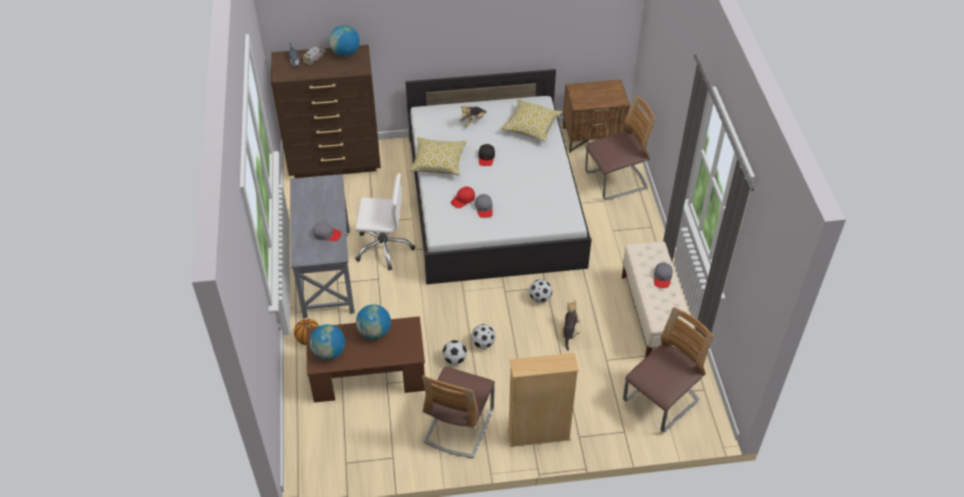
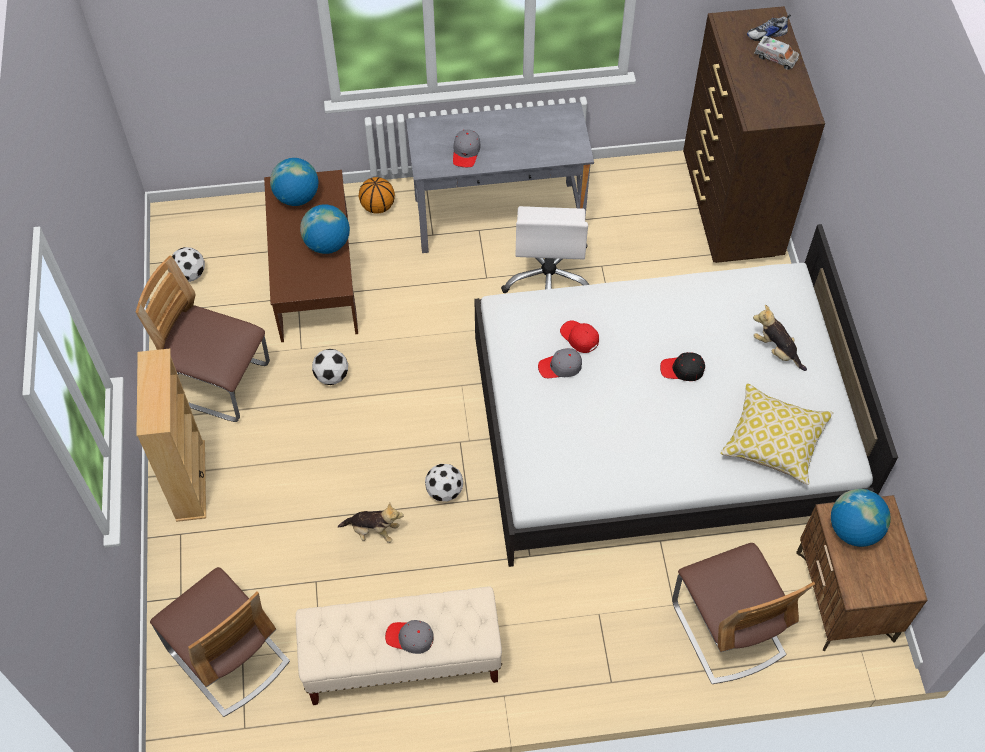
camera: 90 degrees right, 10 degrees up
globe [329,25,360,57] -> globe moved to [831,489,891,547]
pillow [410,137,467,175] -> none
football [471,324,495,349] -> football moved to [172,247,205,282]

